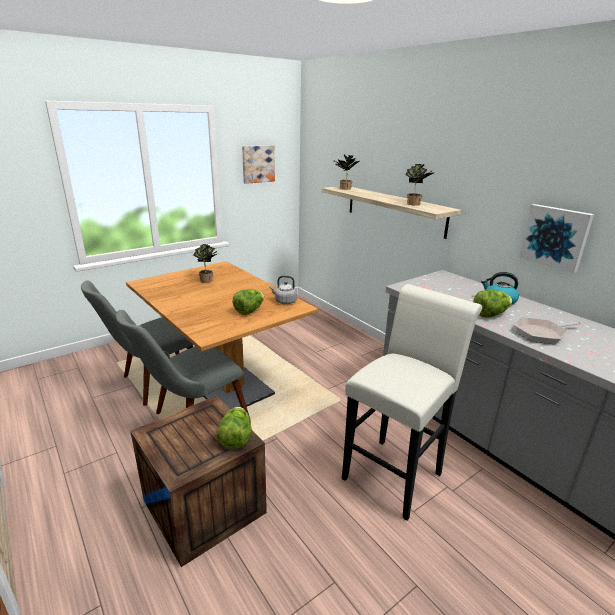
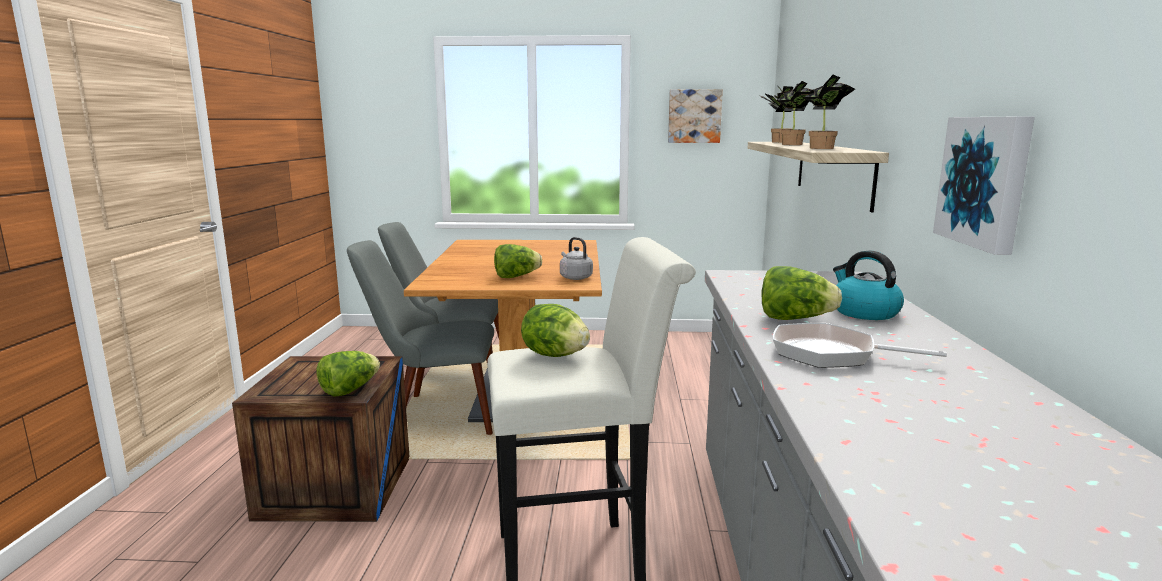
camera: 40 degrees right, 10 degrees down
potted plant [193,244,217,283] -> potted plant moved to [776,81,814,145]
none -> lettuce [521,304,590,357]

